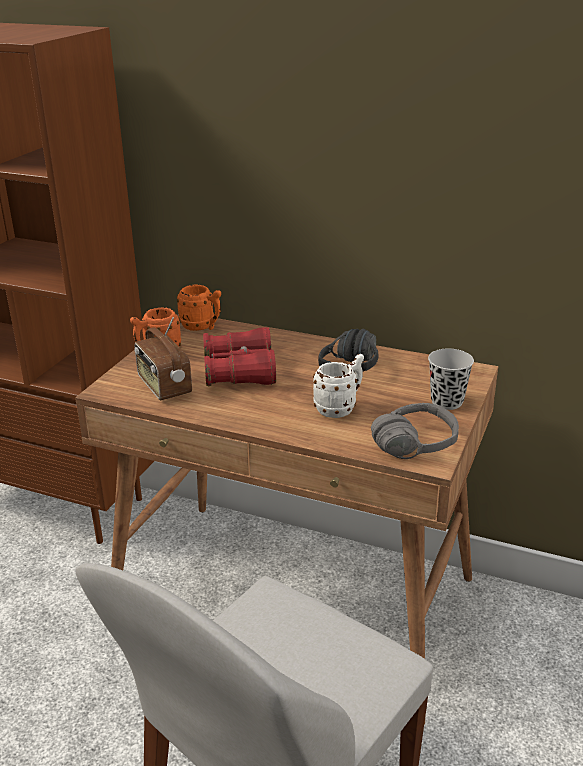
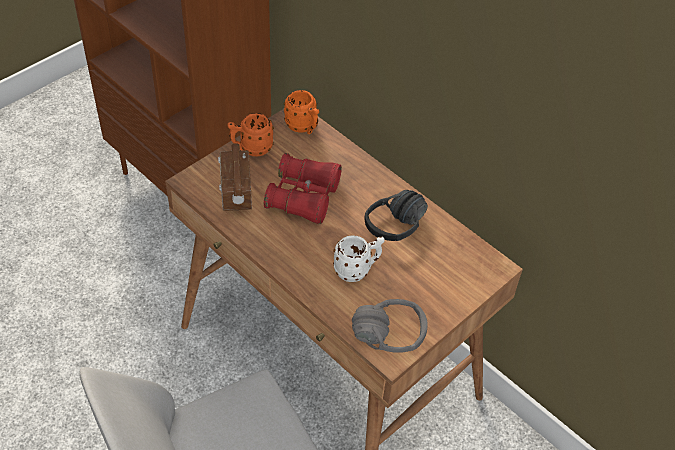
camera: 20 degrees right, 20 degrees up
black cup [428,349,474,410] -> none

